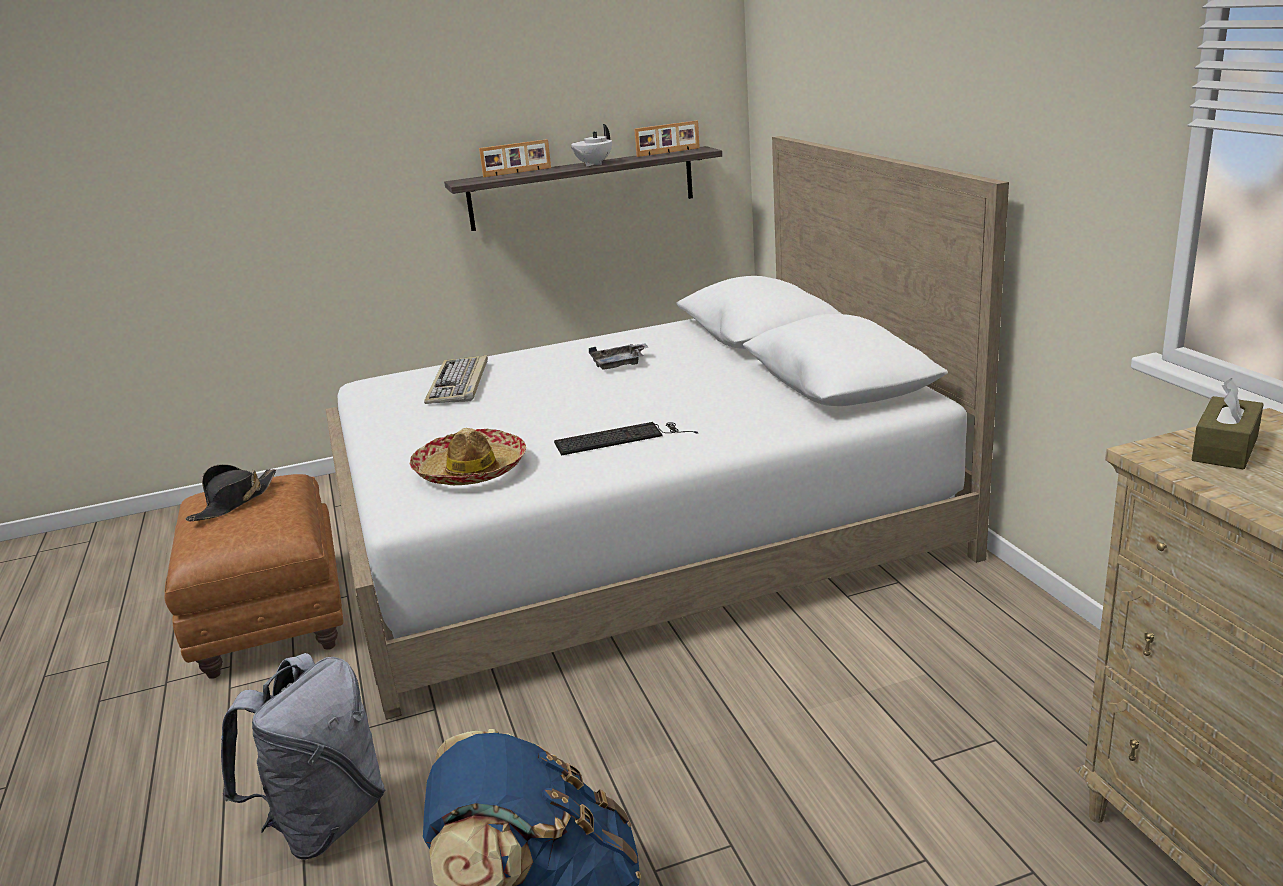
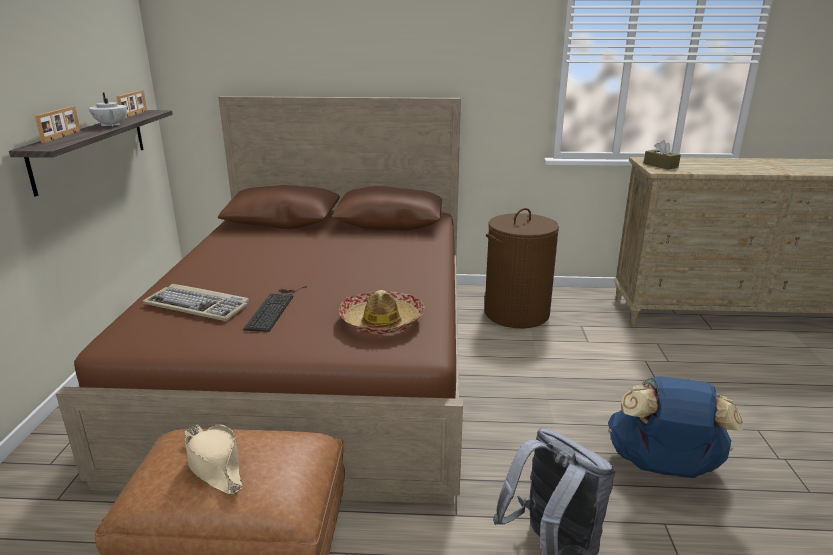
camera: 70 degrees left, 0 degrees up
black hat [185,464,276,521] -> beige hat [184,424,242,495]
white bed [325,136,1009,720] -> brown bed [56,96,463,505]
keyboard [554,422,699,456] -> keyboard moved to [243,286,307,332]
grey tray [589,343,648,369] -> none
none -> brown laundry basket [485,208,559,328]

